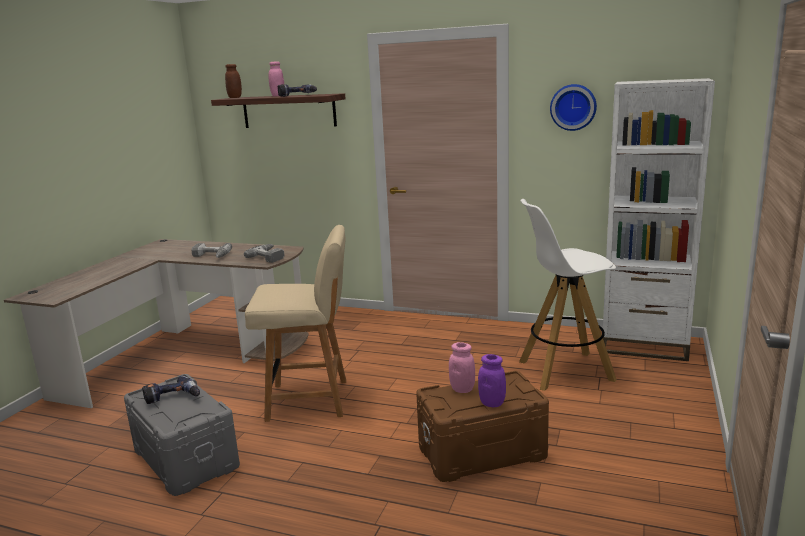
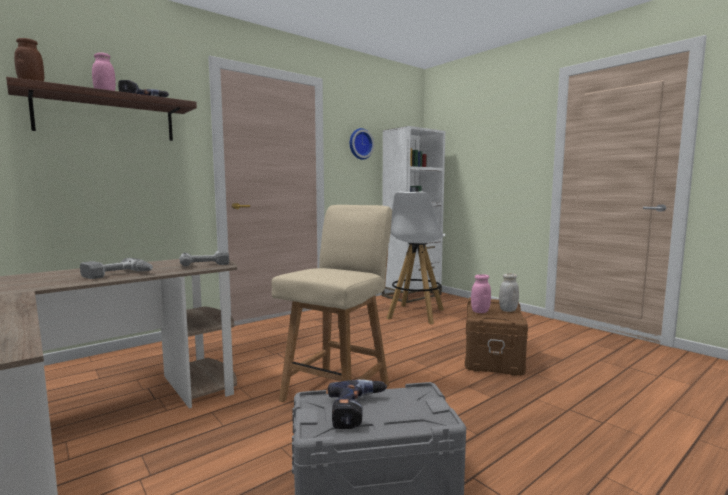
camera: 60 degrees left, 10 degrees down
purple jar [478,354,506,407] -> white jar [499,273,519,312]

